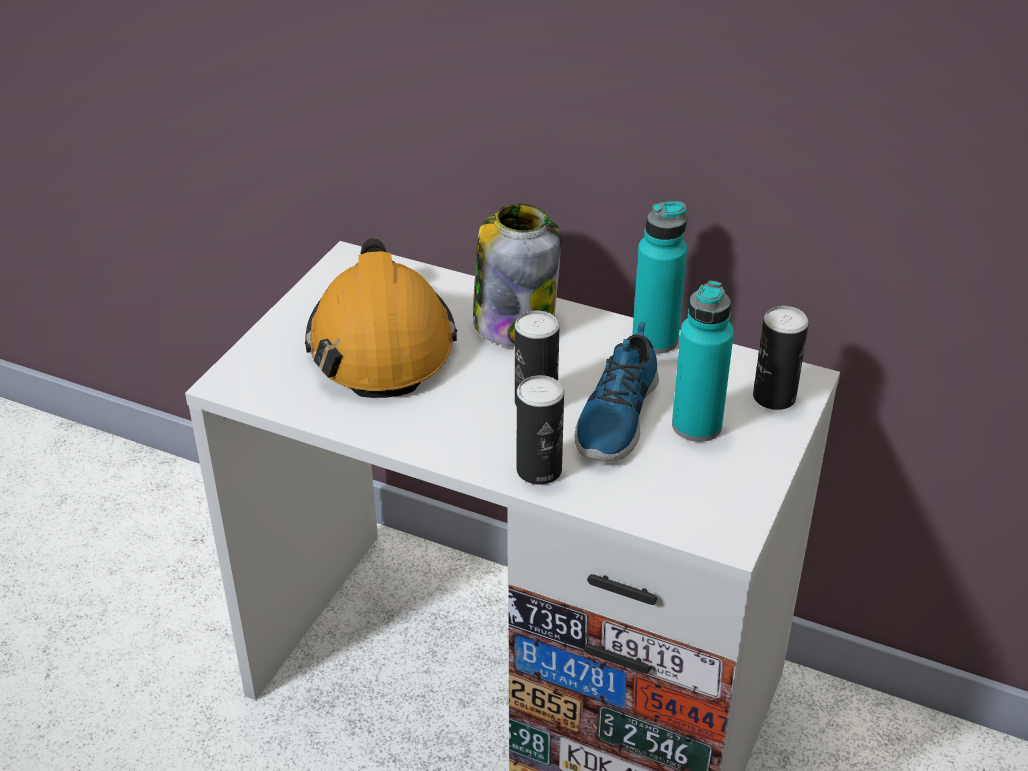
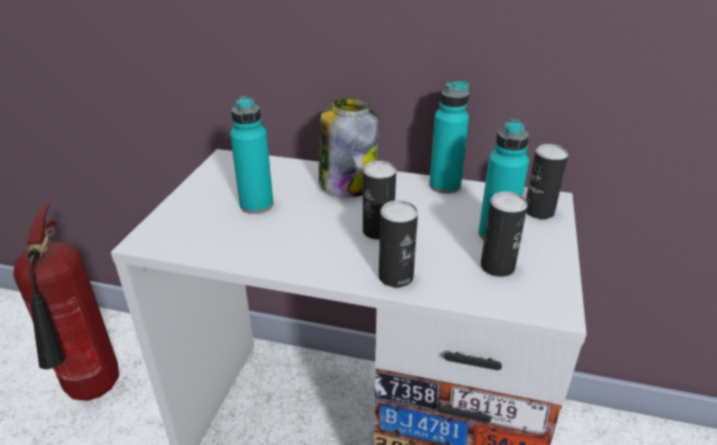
camera: 10 degrees left, 5 degrees down
orange hard hat [305,238,457,398] -> turquoise bottle [230,96,274,214]
shoe [575,322,659,461] -> none
none -> fire extinguisher [13,204,119,401]
none -> can [481,191,528,277]

